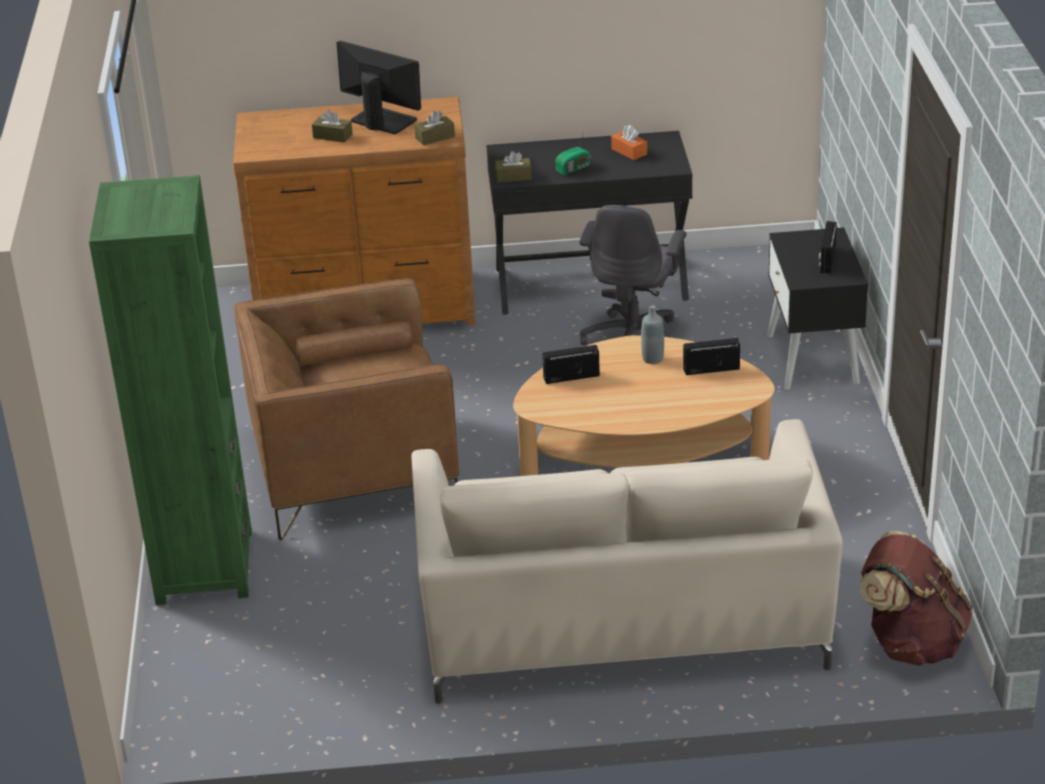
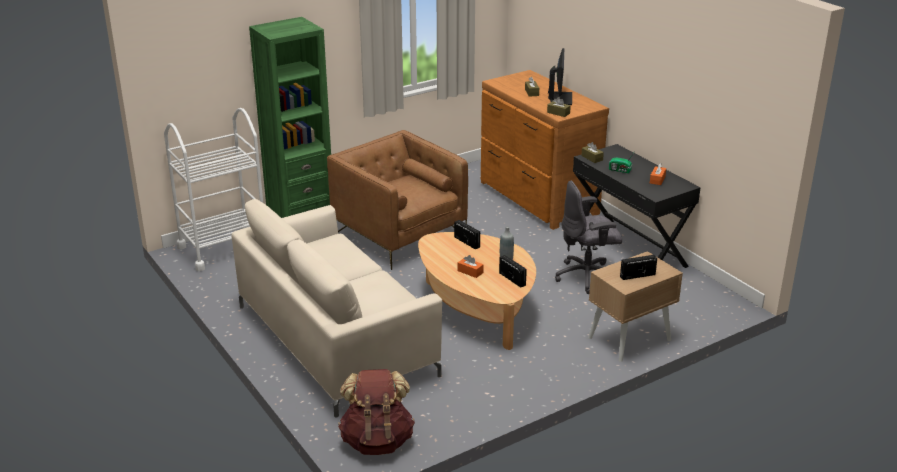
camera: 60 degrees right, 5 degrees down
black nightstand [767,227,868,390] -> beige nightstand [588,251,683,362]
none -> white cart [164,108,263,271]
none -> orange tissue box [458,255,484,278]

